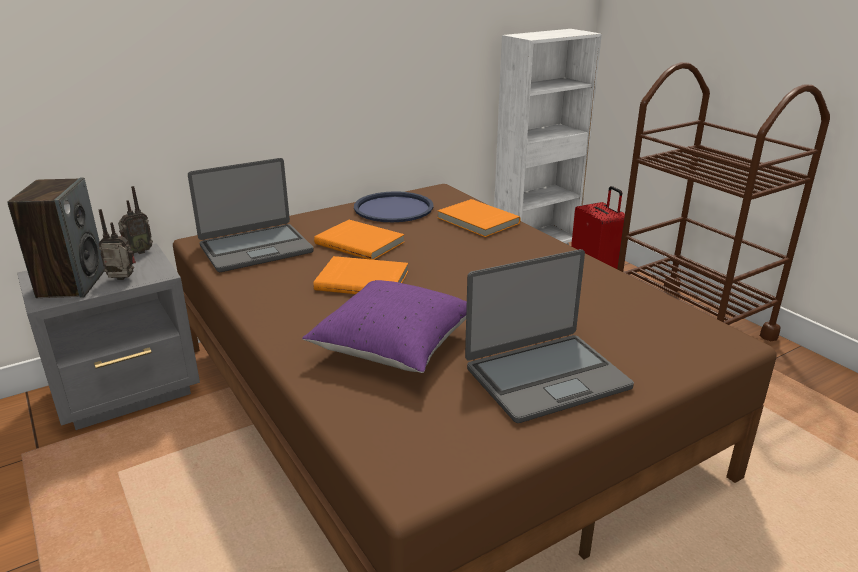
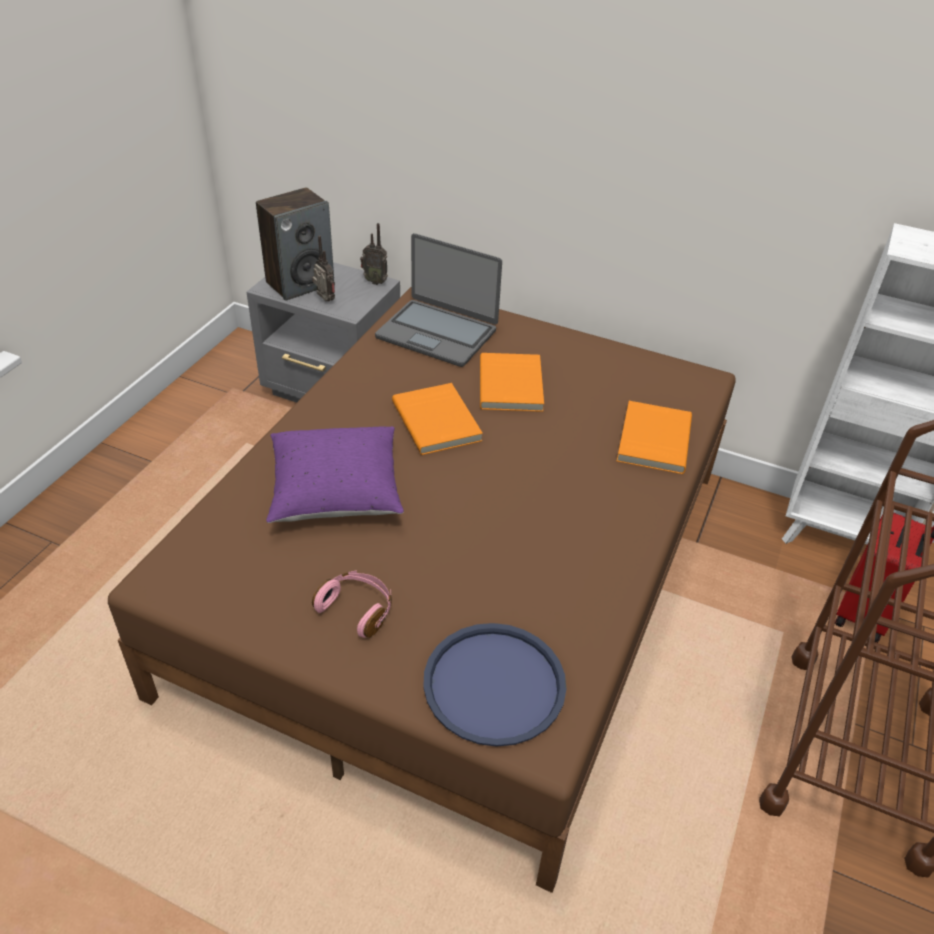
camera: 55 degrees right, 15 degrees up
blue tray [354,191,434,222] -> blue tray moved to [423,623,566,747]
laptop [465,249,634,423] -> pink headphones [312,571,392,638]

